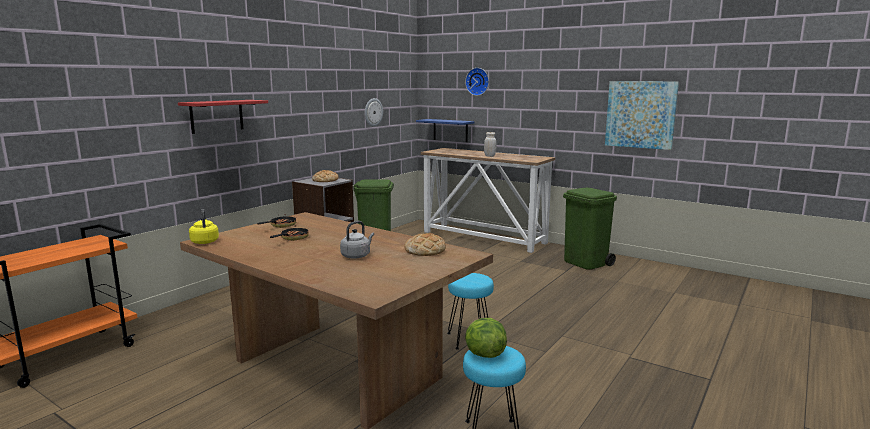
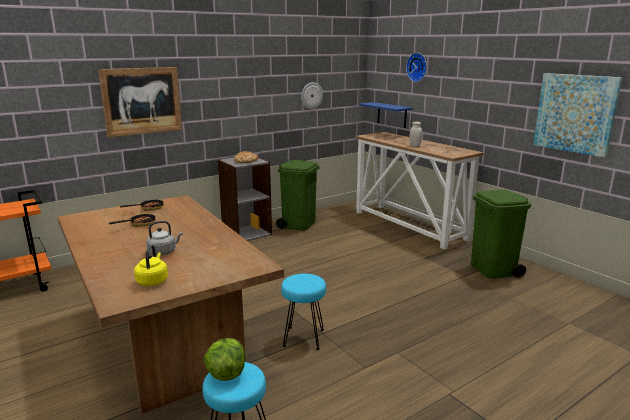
camera: 20 degrees right, 5 degrees up
red shelf [178,100,268,134] -> picture [98,67,182,137]
yellow kettle [189,209,219,244] -> yellow kettle moved to [134,245,168,286]
bread [404,233,446,256] -> none

